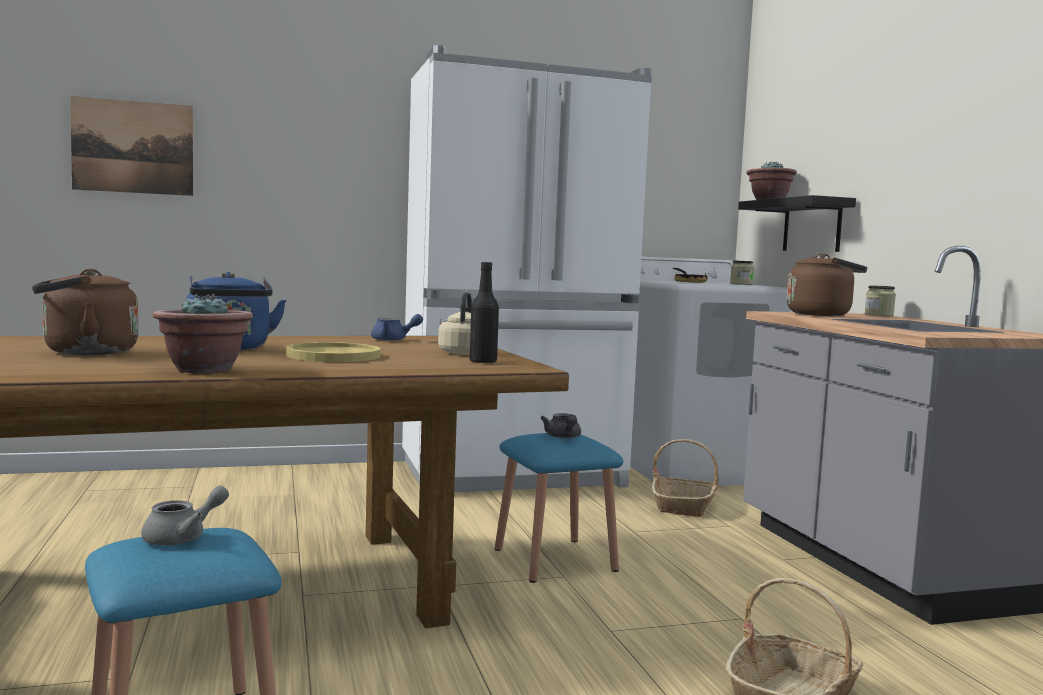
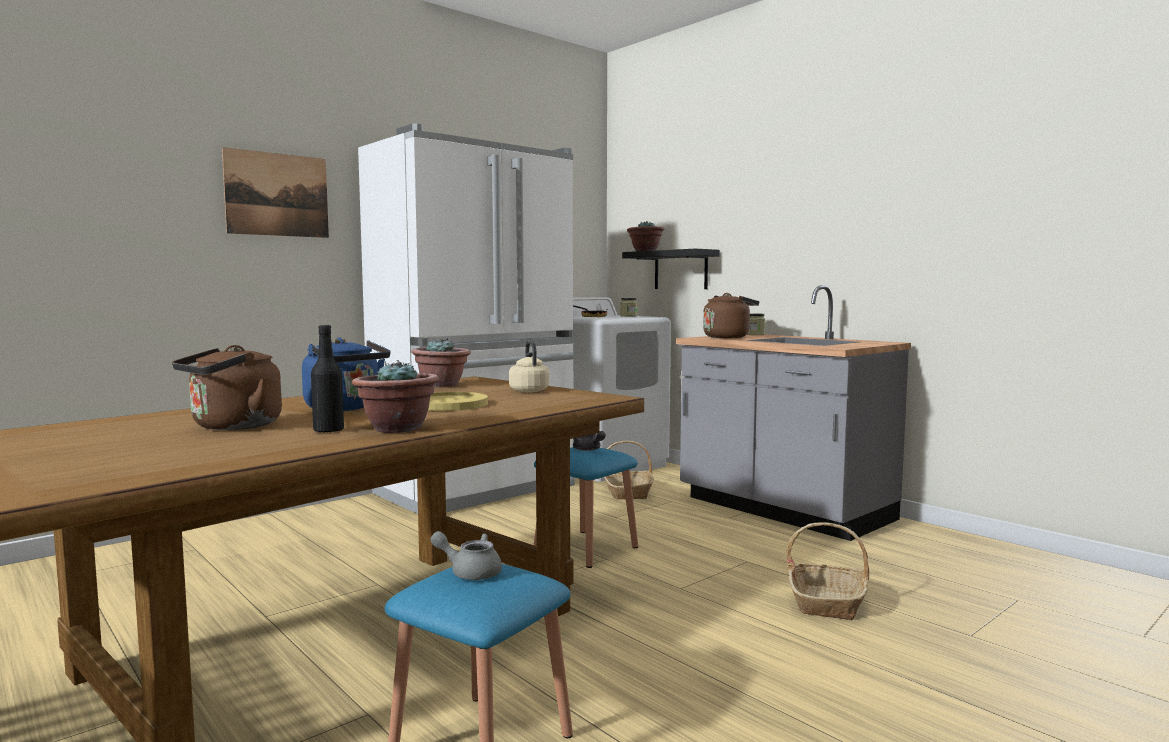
camera: 25 degrees left, 0 degrees up
picture [70,96,193,196] -> picture moved to [222,147,329,238]
grey teapot [141,486,229,546] -> grey teapot turned 90 degrees counterclockwise [430,531,502,580]
blue teapot [371,314,423,341] -> potted plant [411,339,471,387]
black bottle [470,262,499,363] -> black bottle moved to [311,325,344,433]

